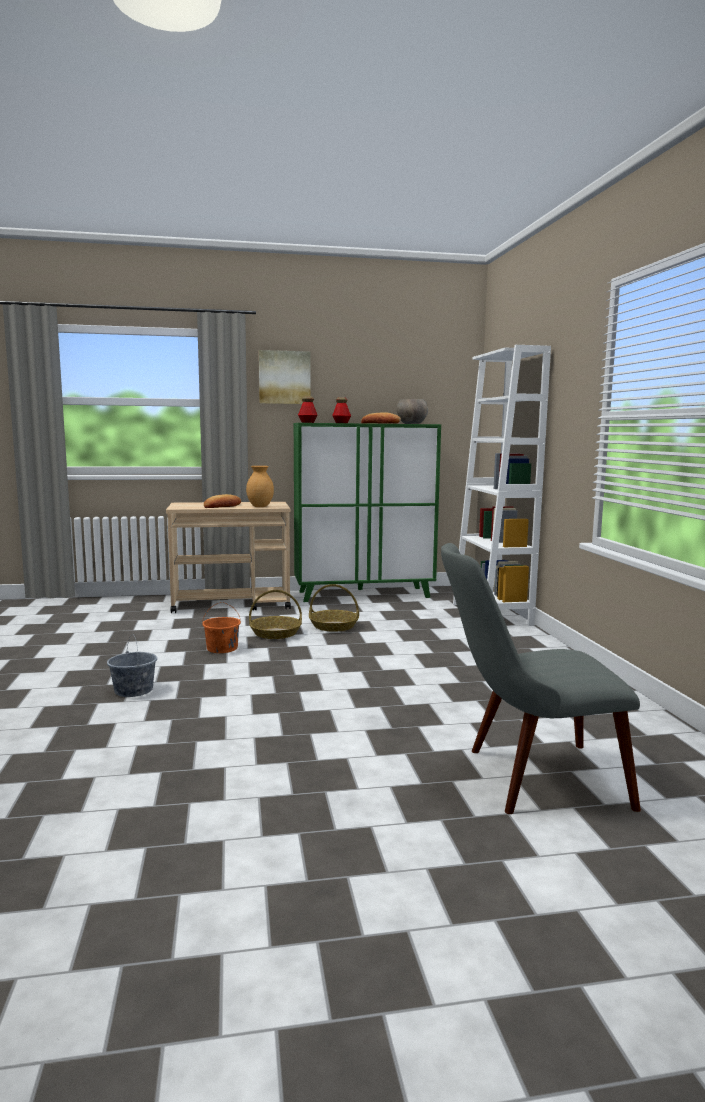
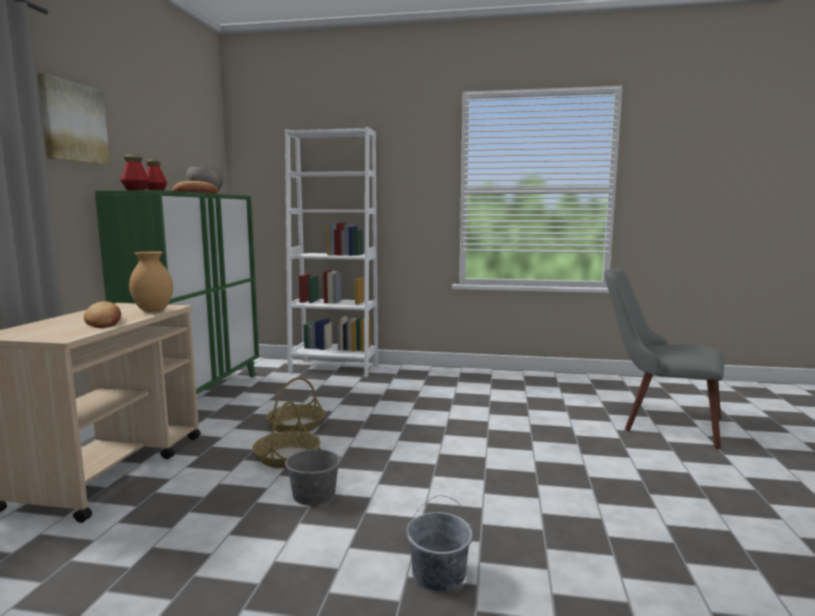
camera: 70 degrees left, 0 degrees up
orange bucket [202,602,241,653] -> grey bucket [285,433,341,506]
grey chair [441,543,641,814] -> grey chair turned 105 degrees clockwise [604,269,724,449]

